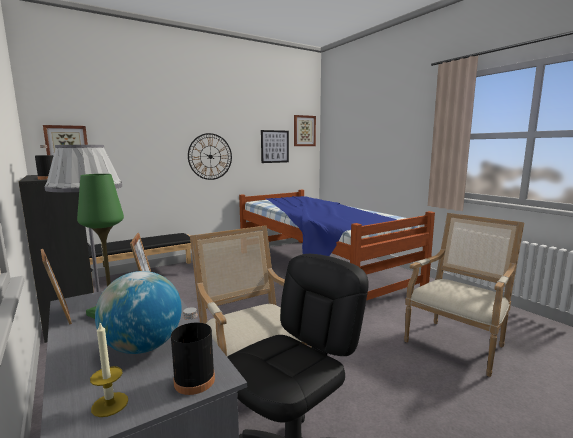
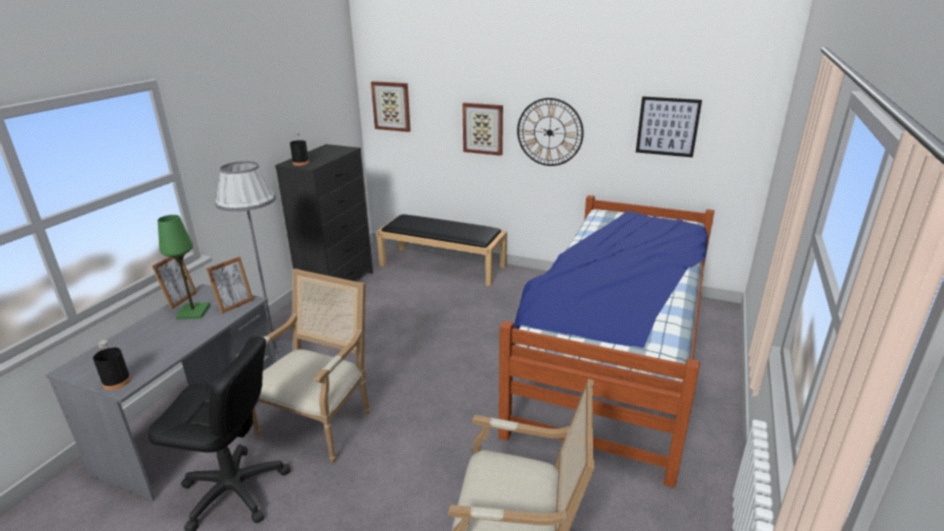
camera: 55 degrees right, 15 degrees up
candle [90,323,128,417] -> none
globe [95,271,182,354] -> none
picture [294,115,316,146] -> picture moved to [462,103,503,156]

